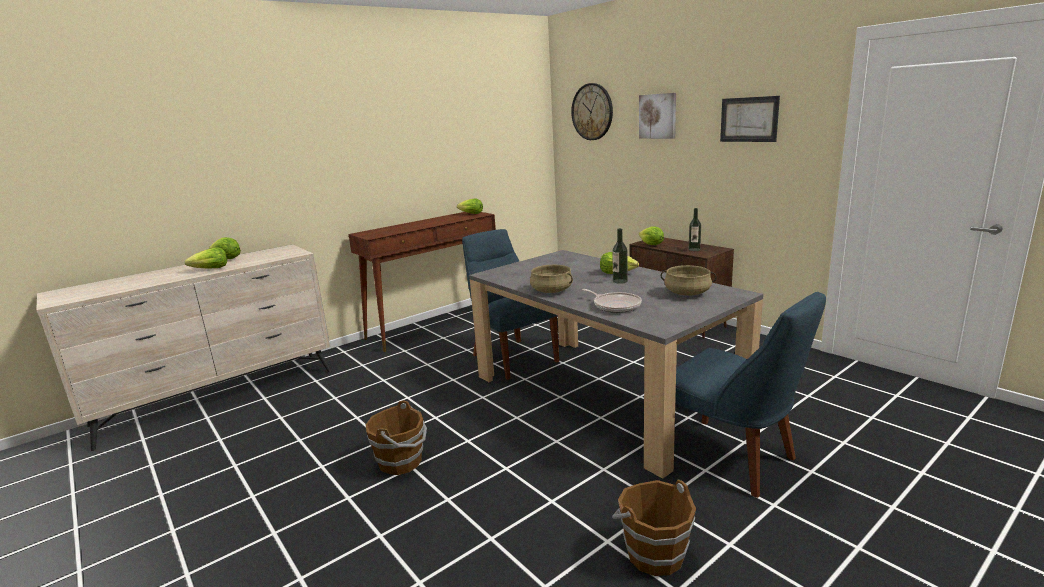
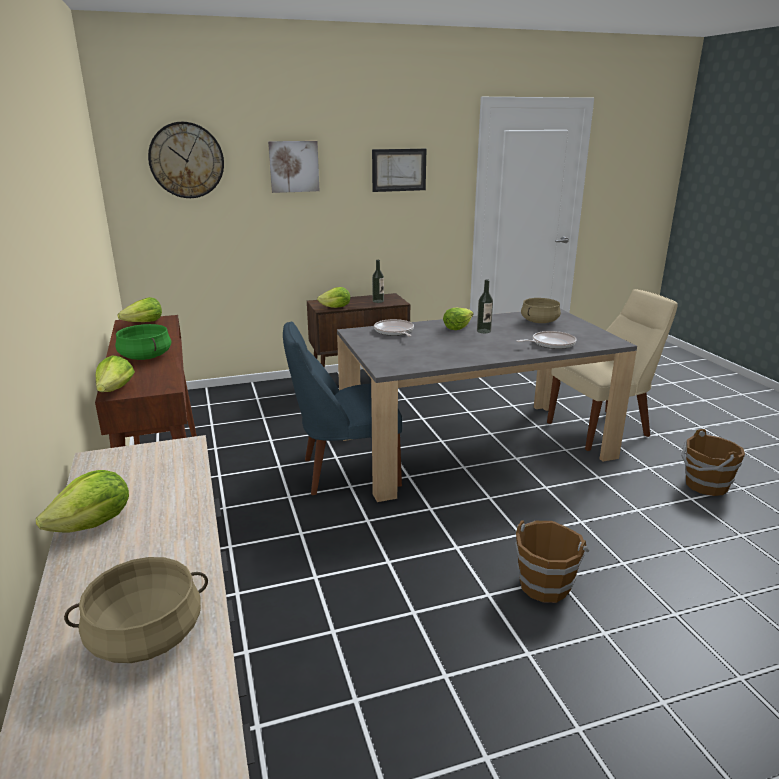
camera: 70 degrees left, 5 degrees up
lettuce [185,247,227,269] -> lettuce moved to [96,356,135,392]
beige cooking pot [530,265,573,293] -> beige cooking pot moved to [64,557,208,663]
blue chair [675,292,826,498] -> beige chair [547,289,678,451]
none -> green cooking pot [115,324,172,360]
none -> frying pan [374,319,414,337]

